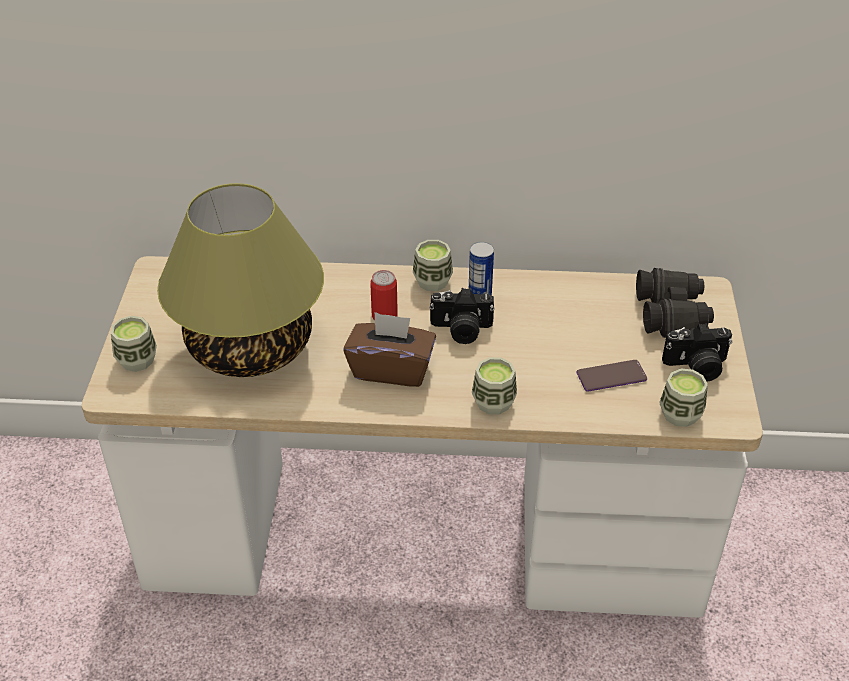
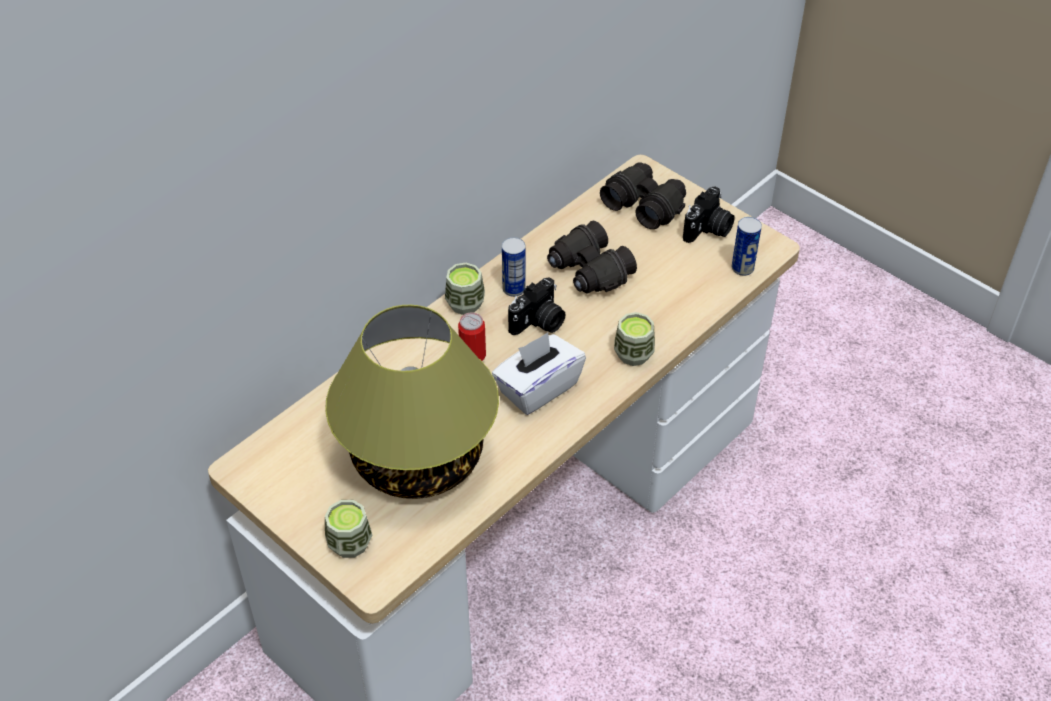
camera: 50 degrees left, 5 degrees up
brown tissue box [343,312,436,387] -> white tissue box [492,333,586,415]
phone [576,360,647,391] -> none
cup [659,368,708,427] -> can [732,217,762,276]
none -> black binoculars [547,221,637,293]

